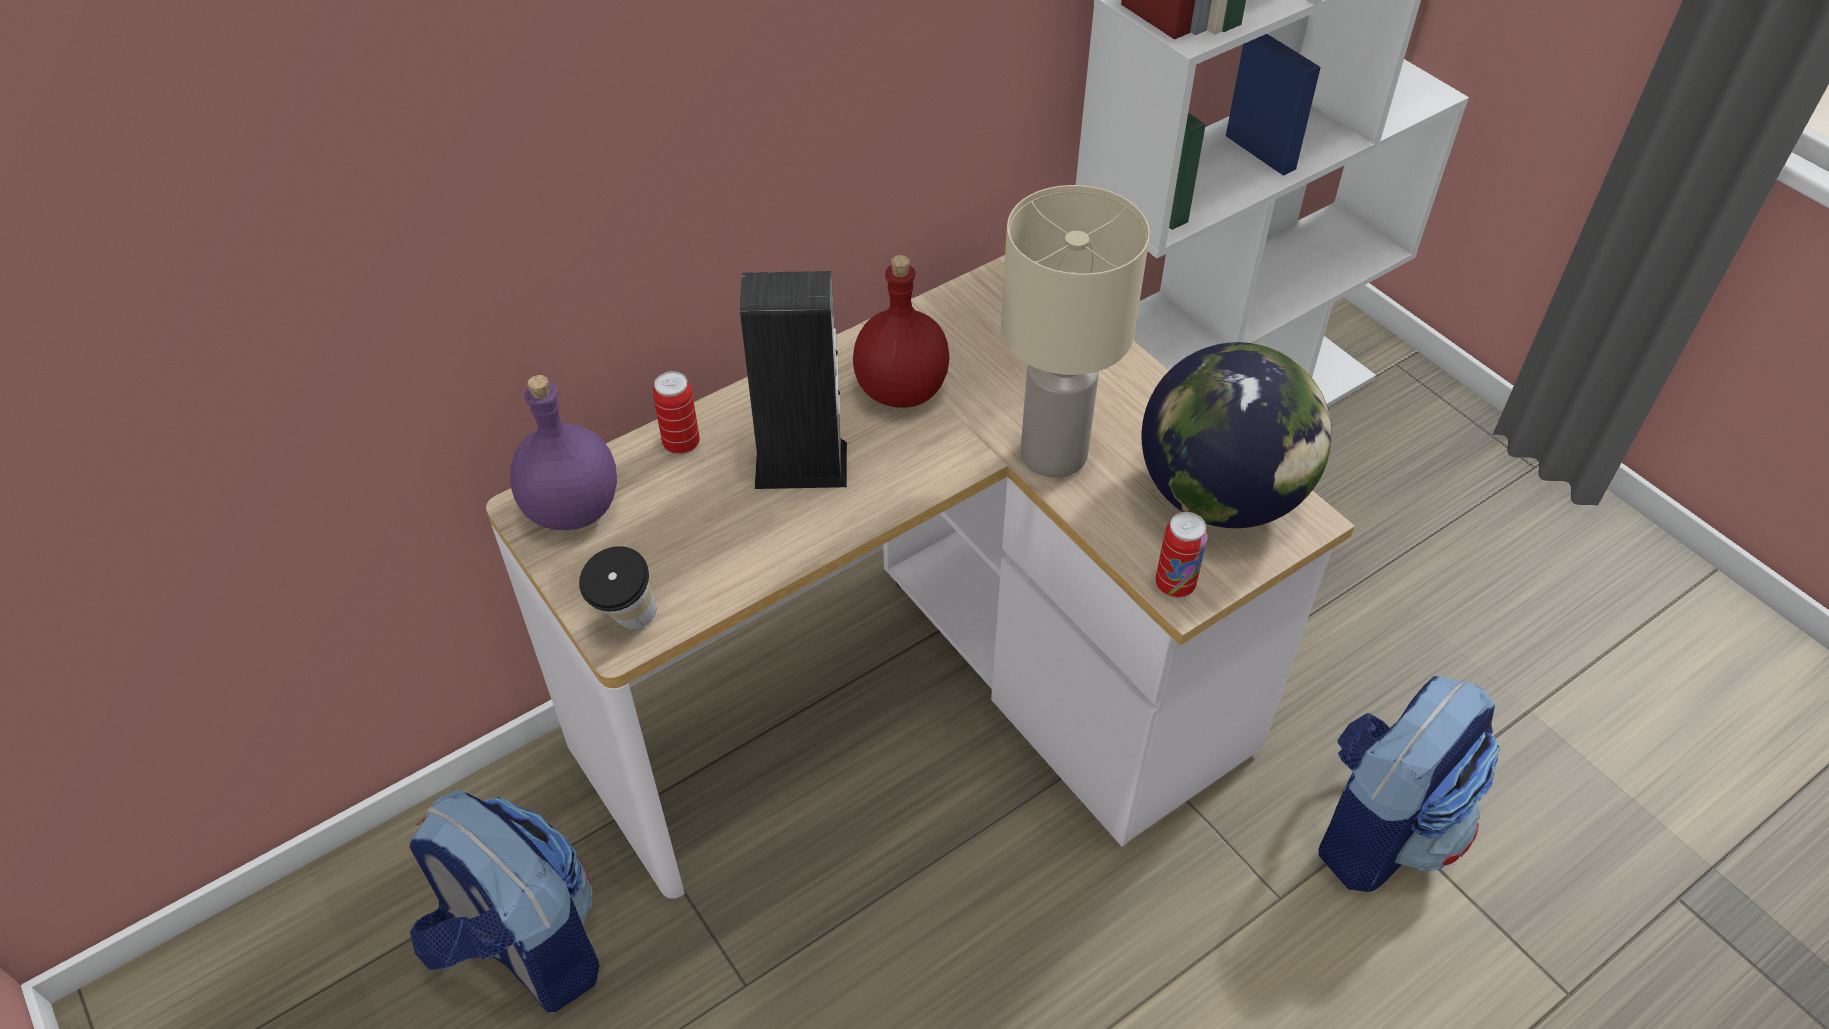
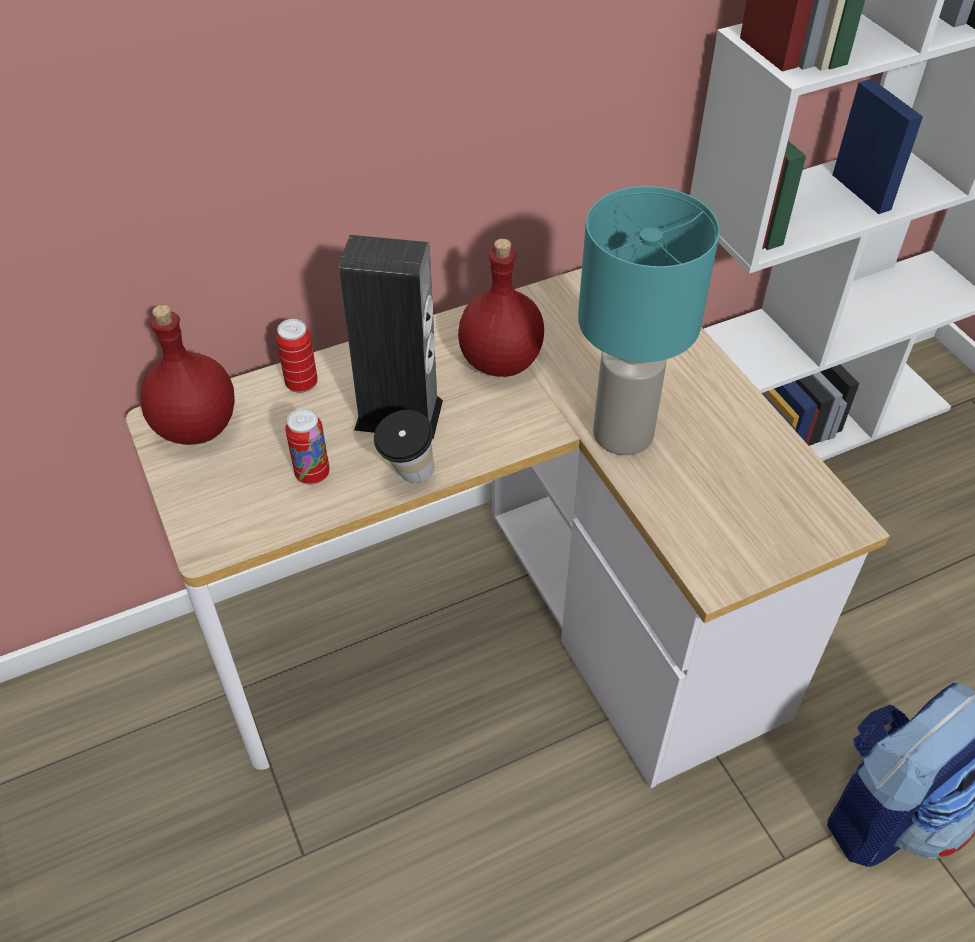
camera: 10 degrees right, 0 degrees up
backpack [410,790,599,1012] -> none
purple bottle [510,375,617,530] -> red bottle [140,305,235,445]
cup [579,546,657,629] -> cup moved to [374,410,434,483]
beige table lamp [1001,185,1150,478] -> turquoise table lamp [578,186,720,455]
globe [1142,342,1332,528] -> none
can [1155,512,1208,598] -> can moved to [285,408,330,485]

